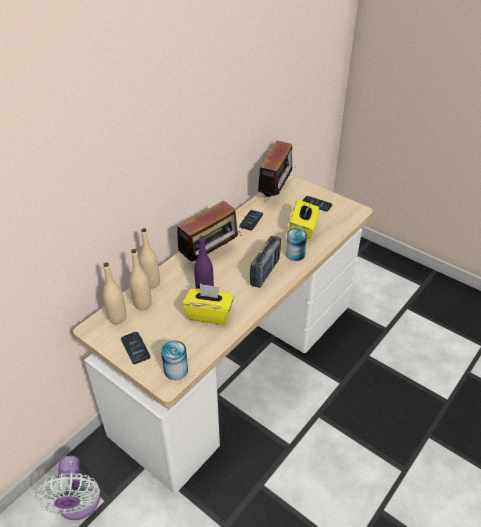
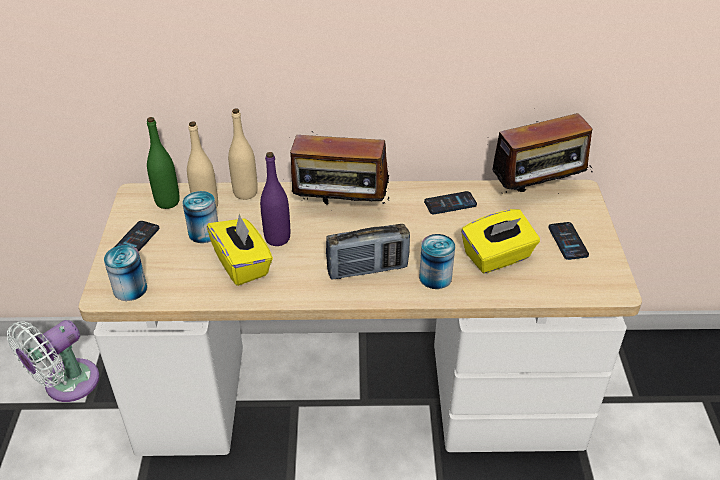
camera: 50 degrees right, 0 degrees up
beige bottle [103,262,126,324] -> green bottle [147,117,180,209]
none -> can [183,191,218,243]

